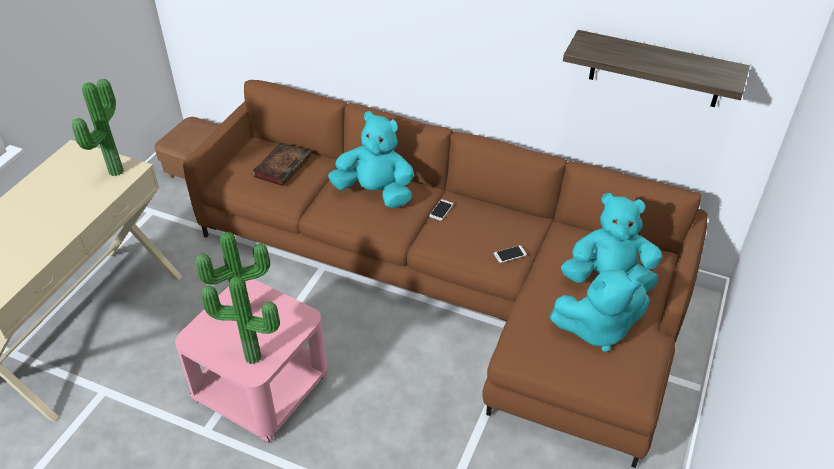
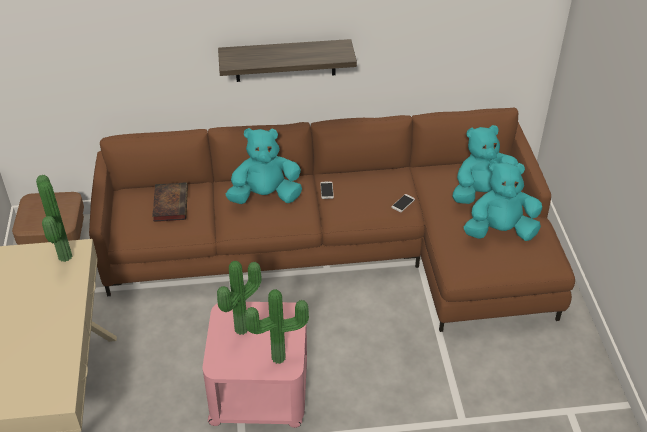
camera: 30 degrees left, 0 degrees up
turquoise plush toy [550,269,650,352] -> turquoise plush toy turned 150 degrees counterclockwise [464,161,542,241]
shelf [563,30,750,107] -> shelf moved to [218,39,357,82]

